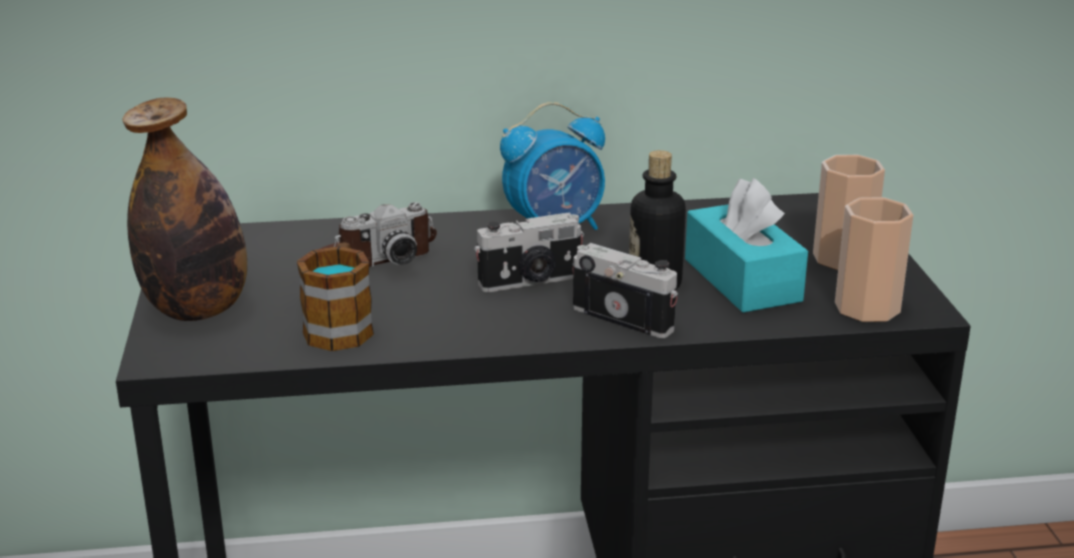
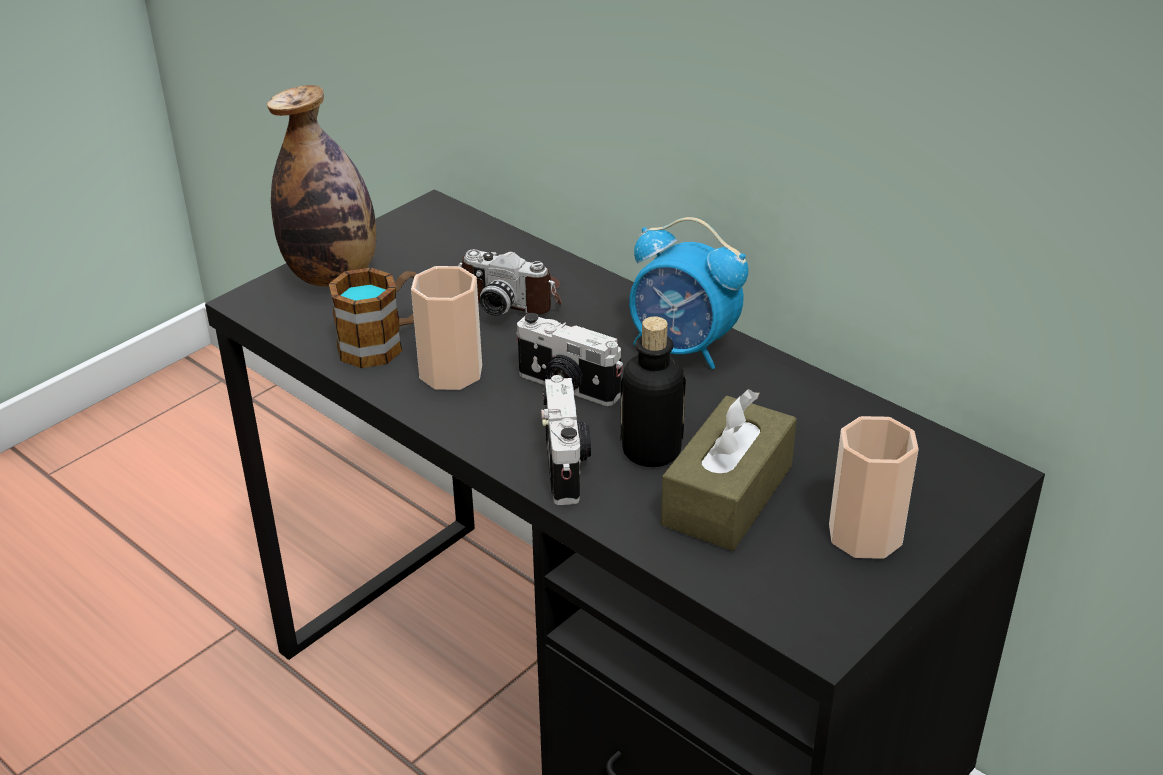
camera: 50 degrees right, 10 degrees up
turquoise tissue box [685,178,808,313] -> brown tissue box [661,389,797,551]
cup [835,197,914,322] -> cup moved to [411,266,482,390]

